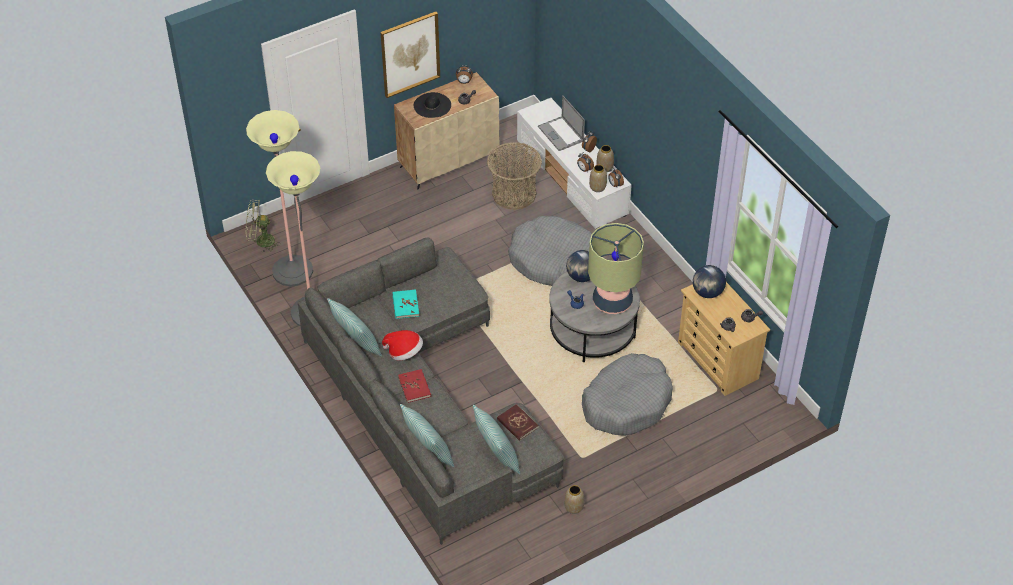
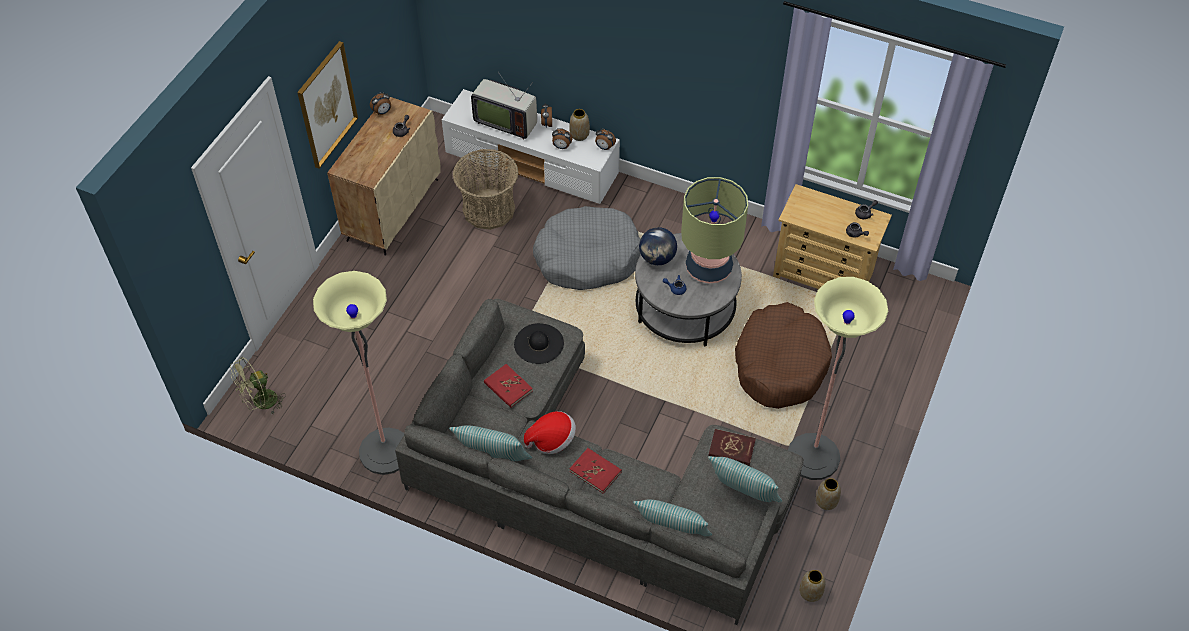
camera: 35 degrees left, 5 degrees up
floor lamp [246,110,313,287] -> floor lamp moved to [788,277,888,480]
turquoise book [392,289,419,319] -> red book [484,364,533,408]
black hat [414,92,451,118] -> black hat moved to [514,323,564,364]
laptop [538,95,585,151] -> television [471,72,537,140]
grey dog bed [582,353,673,436] -> brown dog bed [735,302,832,409]
vase [589,165,607,192] -> vase moved to [799,570,826,602]
globe [693,265,726,298] -> none

